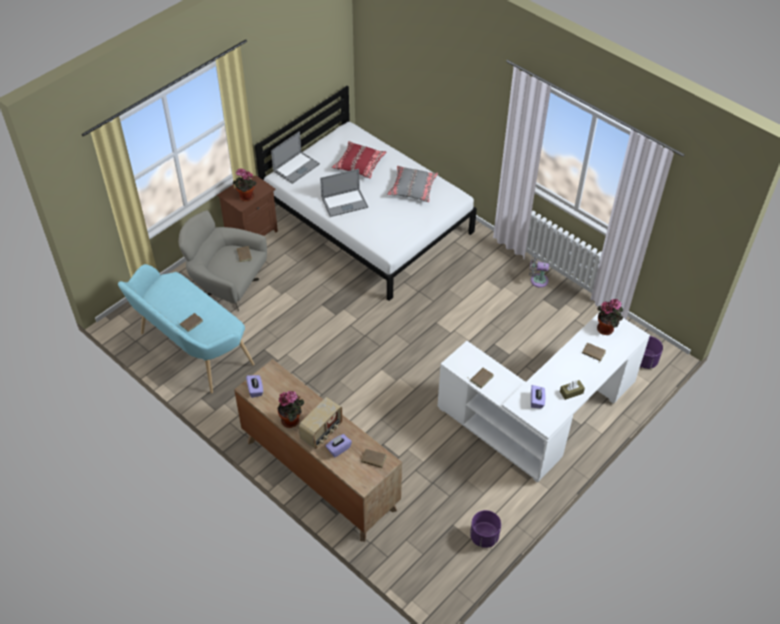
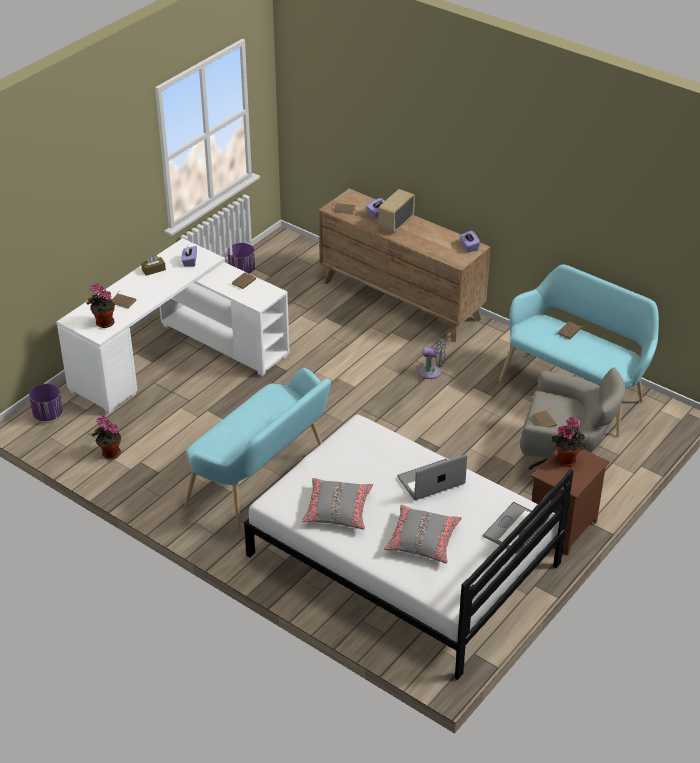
camera: 175 degrees right, 10 degrees down
potted plant [277,391,304,428] -> potted plant moved to [92,416,121,460]
red pillow [332,141,386,178] -> grey pillow [384,505,462,564]
grey fan [529,253,549,288] -> grey fan moved to [419,338,446,379]
none -> turquoise bench [185,368,331,531]

